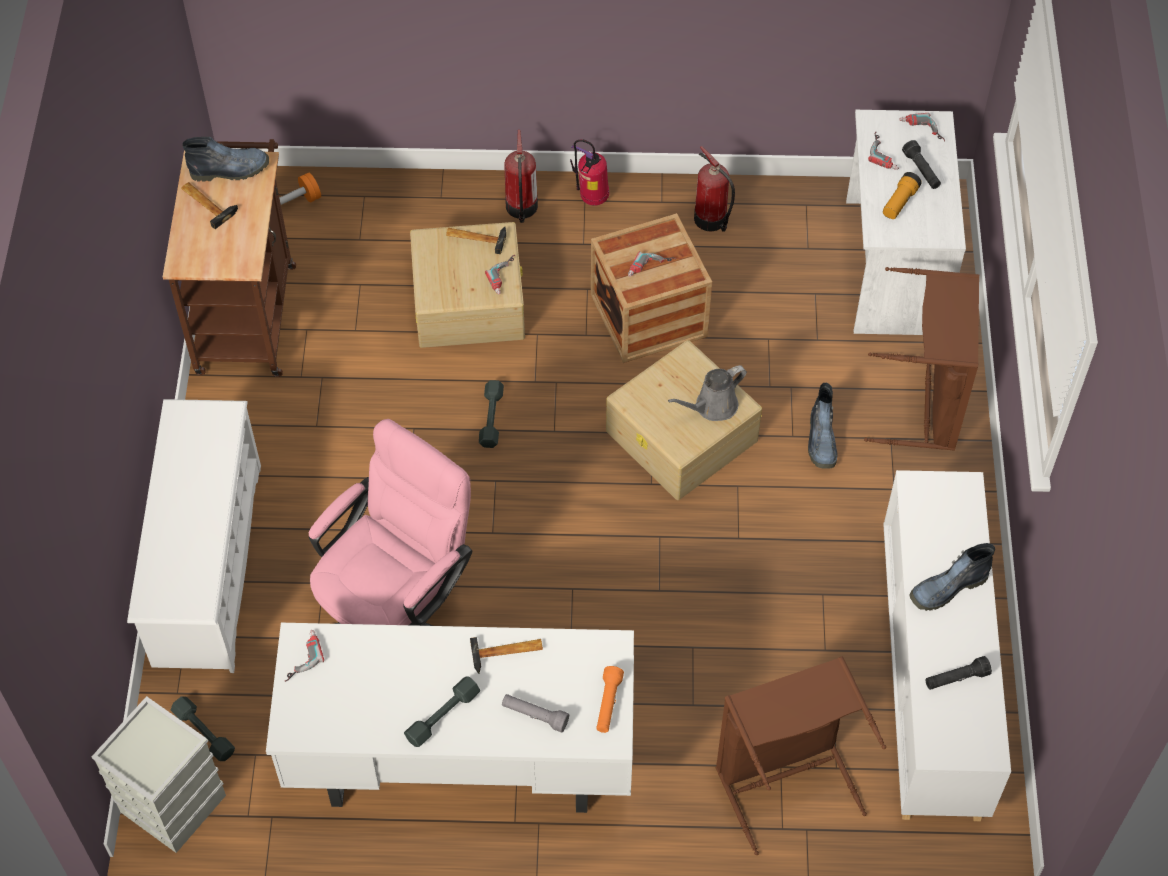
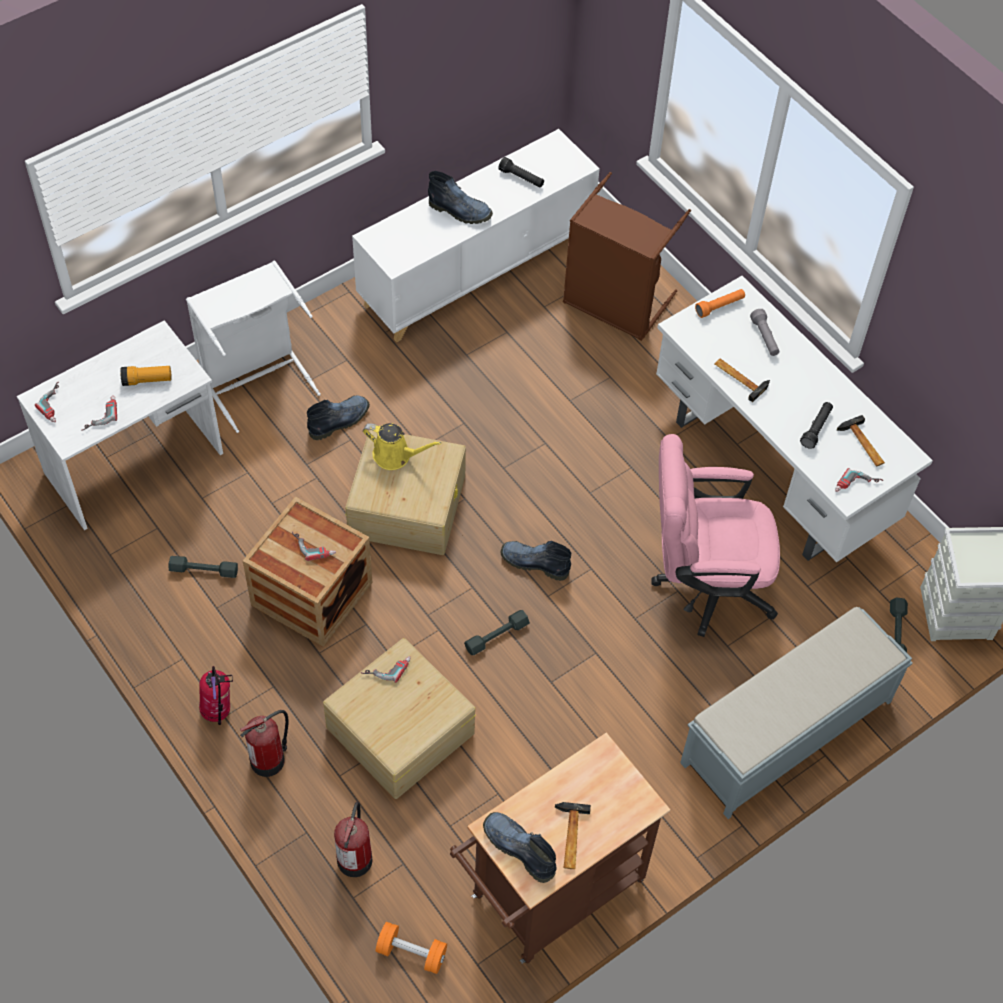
camera: 130 degrees left, 0 degrees up
white shoe rack [127,399,261,673] -> grey bench [680,607,913,819]
grey dumbbell [404,676,480,747] -> grey dumbbell moved to [169,556,238,578]
hammer [446,227,506,254] -> hammer moved to [837,415,885,466]
grey watering can [668,365,747,421] -> yellow watering can [363,423,442,470]
fire extinguisher [694,146,735,232] -> fire extinguisher moved to [334,802,372,877]
brown laundry basket [864,267,979,451] -> white laundry basket [186,261,321,433]
black flashlight [902,140,941,189] -> black flashlight moved to [800,402,833,449]
none -> boot [501,541,571,581]

